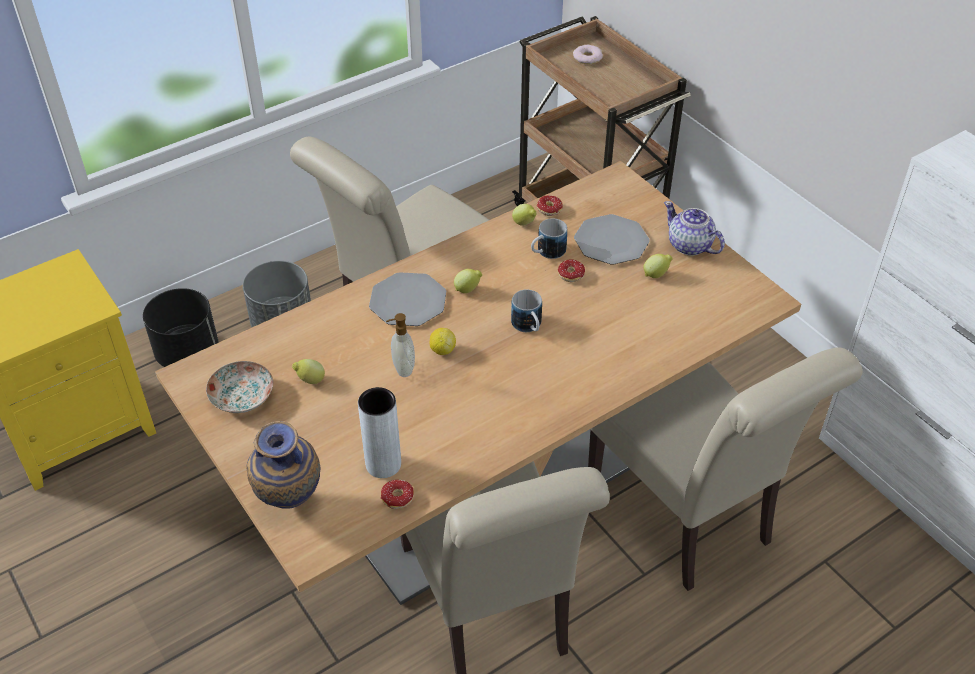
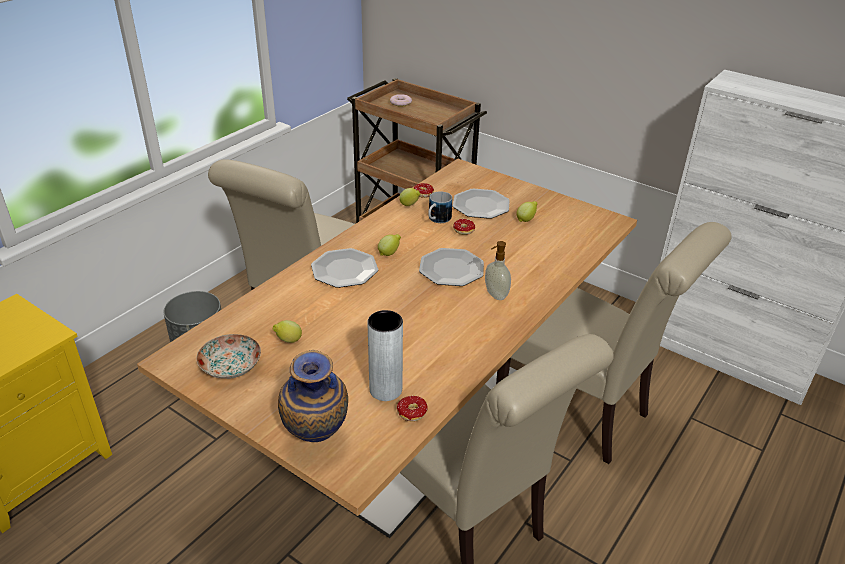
camera: 20 degrees left, 10 degrees down
black planter [143,288,219,367] -> none
soap dispenser [386,313,415,377] -> soap dispenser moved to [485,241,511,300]
lemon [429,328,456,355] -> none
mug [511,289,542,332] -> plate [419,248,484,286]
teapot [664,201,725,256] -> none

